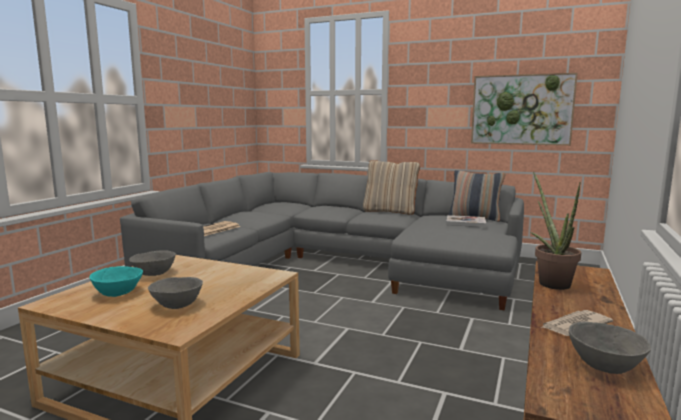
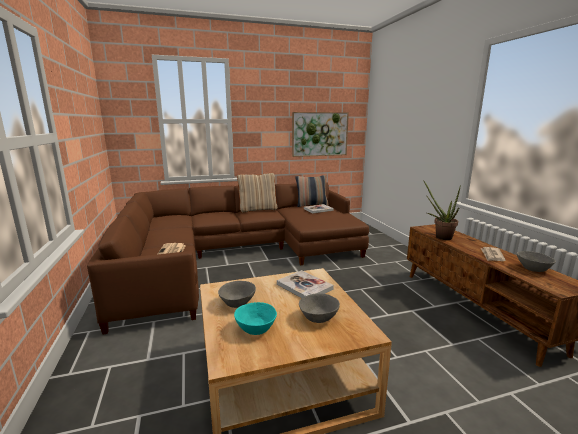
camera: 40 degrees left, 5 degrees up
grey sofa [120,172,524,311] -> brown sofa [87,182,369,334]
none -> book [277,270,334,298]

